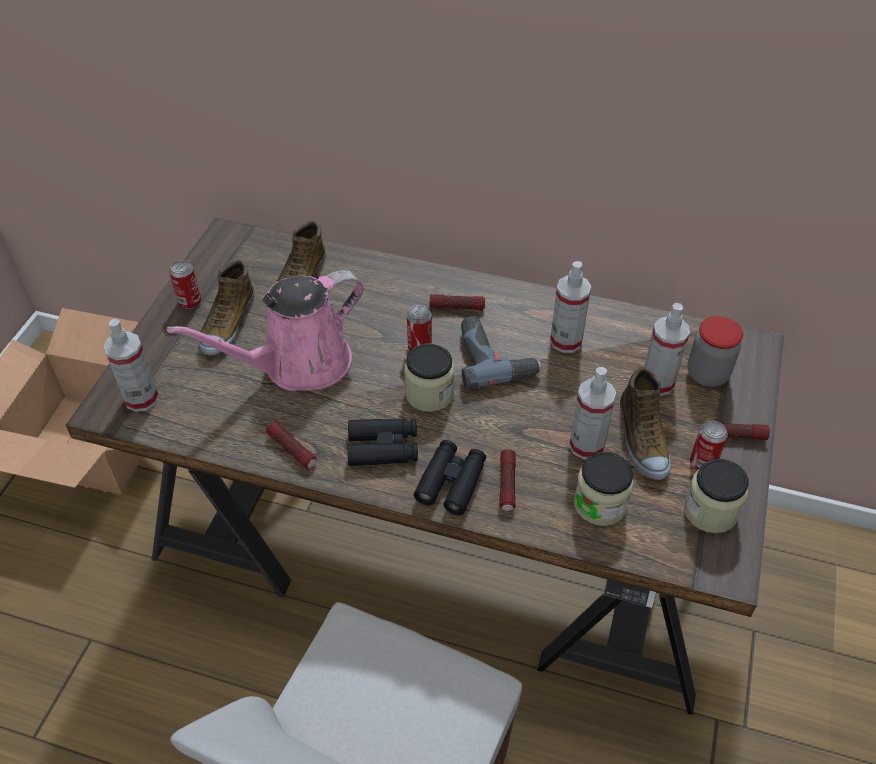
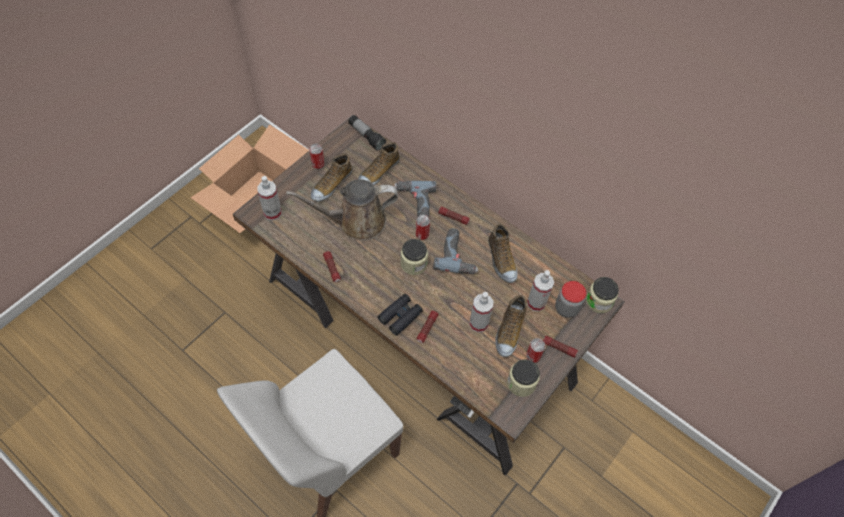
camera: 20 degrees right, 10 degrees up
pink watering can [167,270,363,391] -> brown watering can [286,179,398,241]
black binoculars [348,419,418,466] -> none
spray bottle [550,261,591,353] -> shoe [488,224,517,283]
jar [574,452,634,526] -> jar moved to [586,277,619,313]
none -> flashlight [348,115,386,151]
none -> power drill [394,181,436,218]

